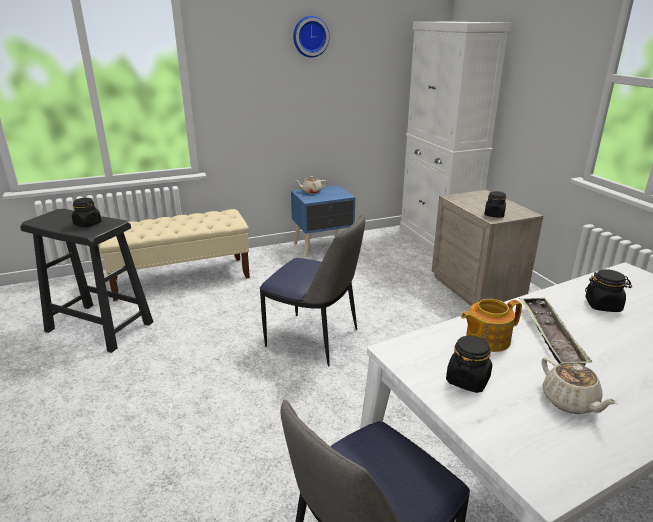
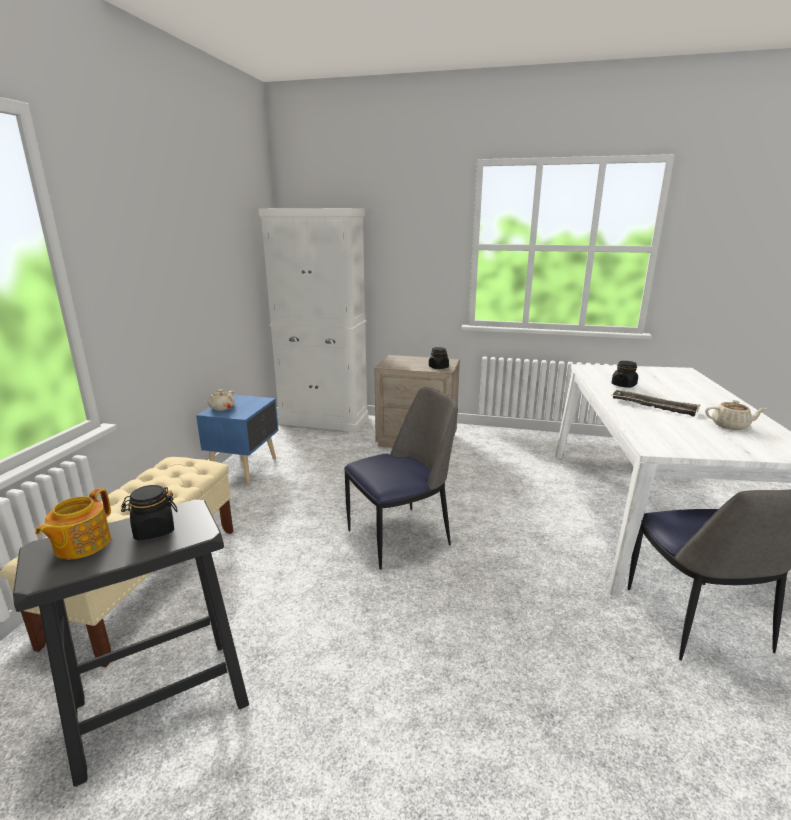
camera: 55 degrees left, 5 degrees down
wall clock [293,16,330,58] -> none
black jar [446,336,492,393] -> none
teapot [461,299,522,352] -> teapot moved to [35,488,111,559]

